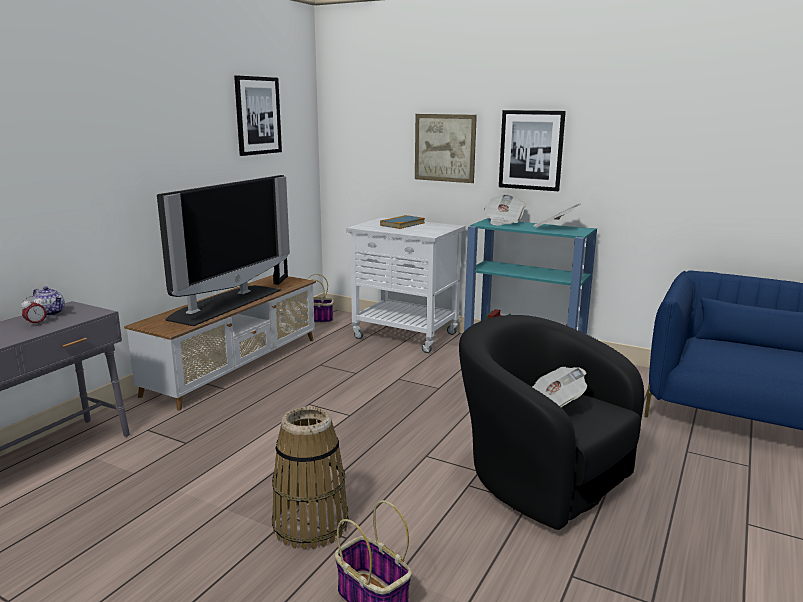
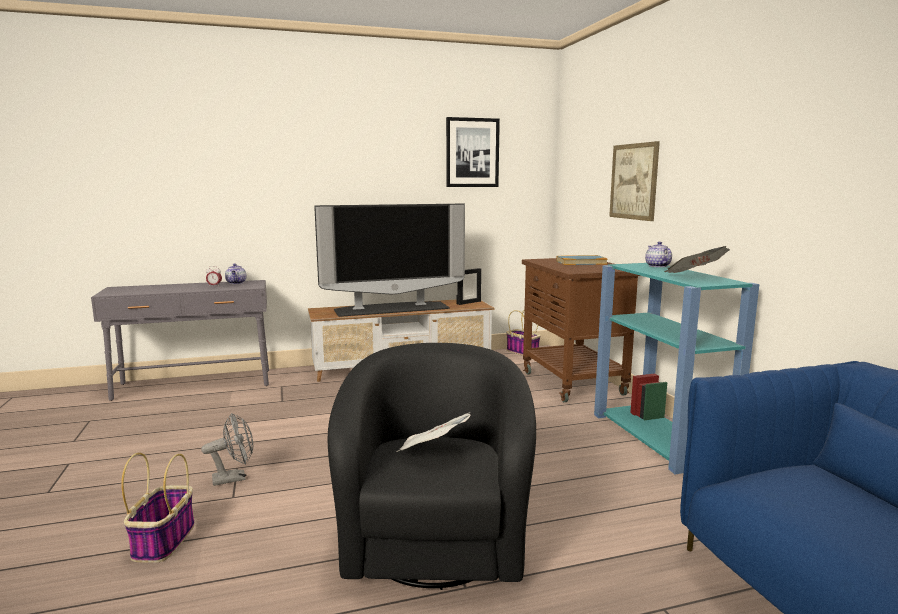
camera: 45 degrees right, 5 degrees down
basket [272,406,348,550] -> grey fan [201,413,253,486]
white cart [346,217,466,353] -> brown cart [522,258,640,402]
newspaper [484,194,526,225] -> teapot [645,242,672,267]
picture [499,110,566,191] -> none

